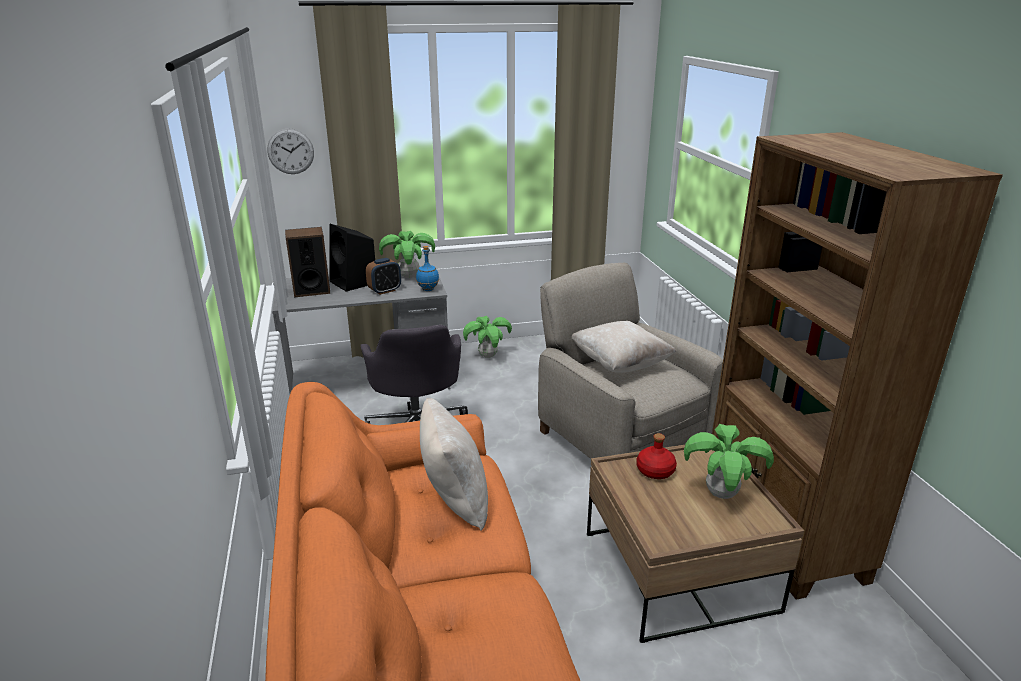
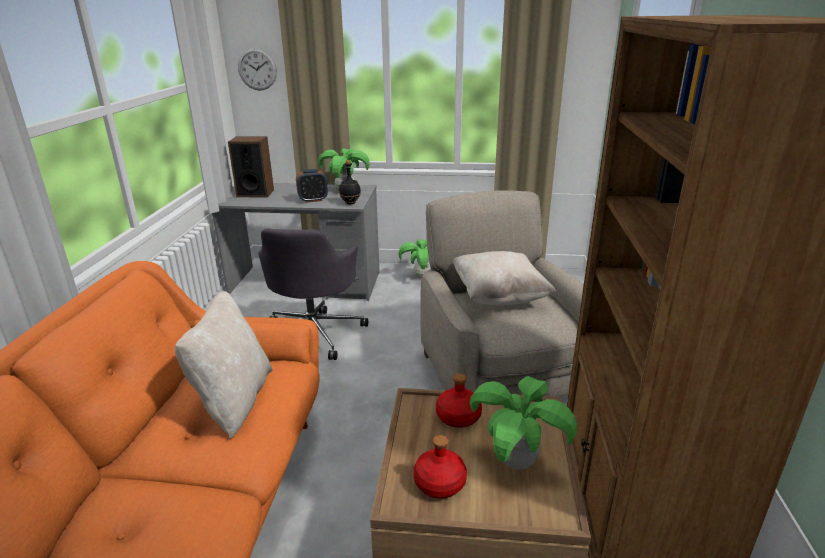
camera: 20 degrees right, 0 degrees up
black speaker [329,224,375,291] -> none
blue bottle [416,246,439,291] -> black bottle [339,160,361,204]
none -> red bottle [413,435,467,498]

